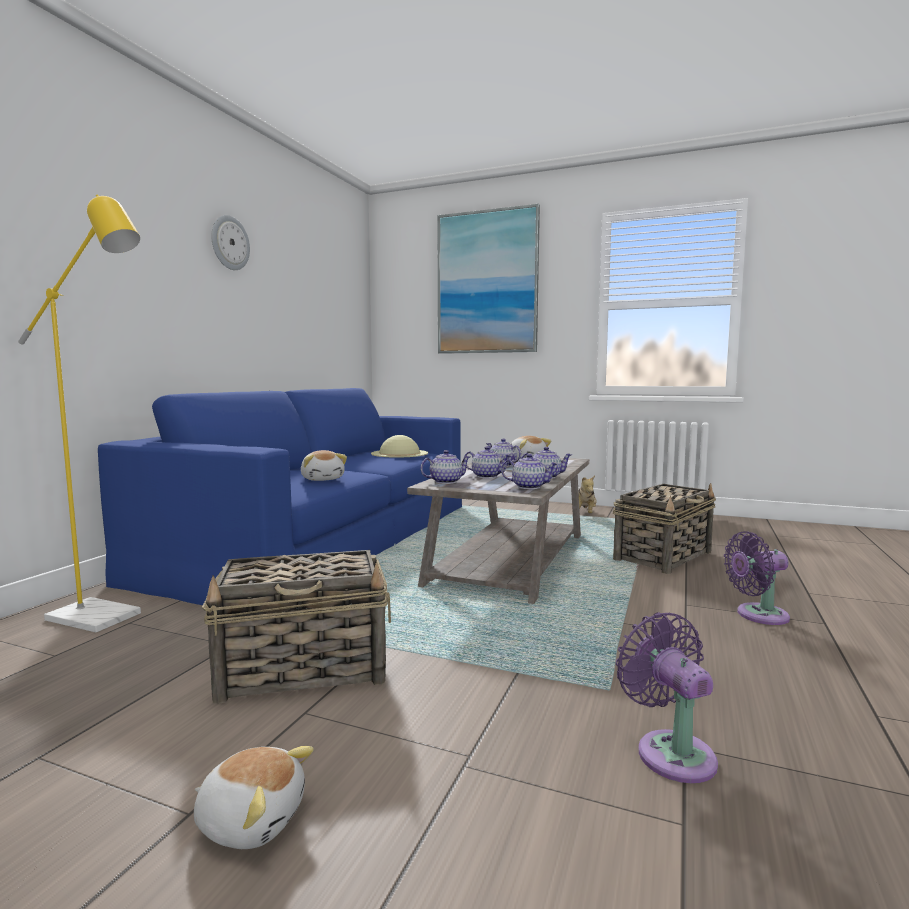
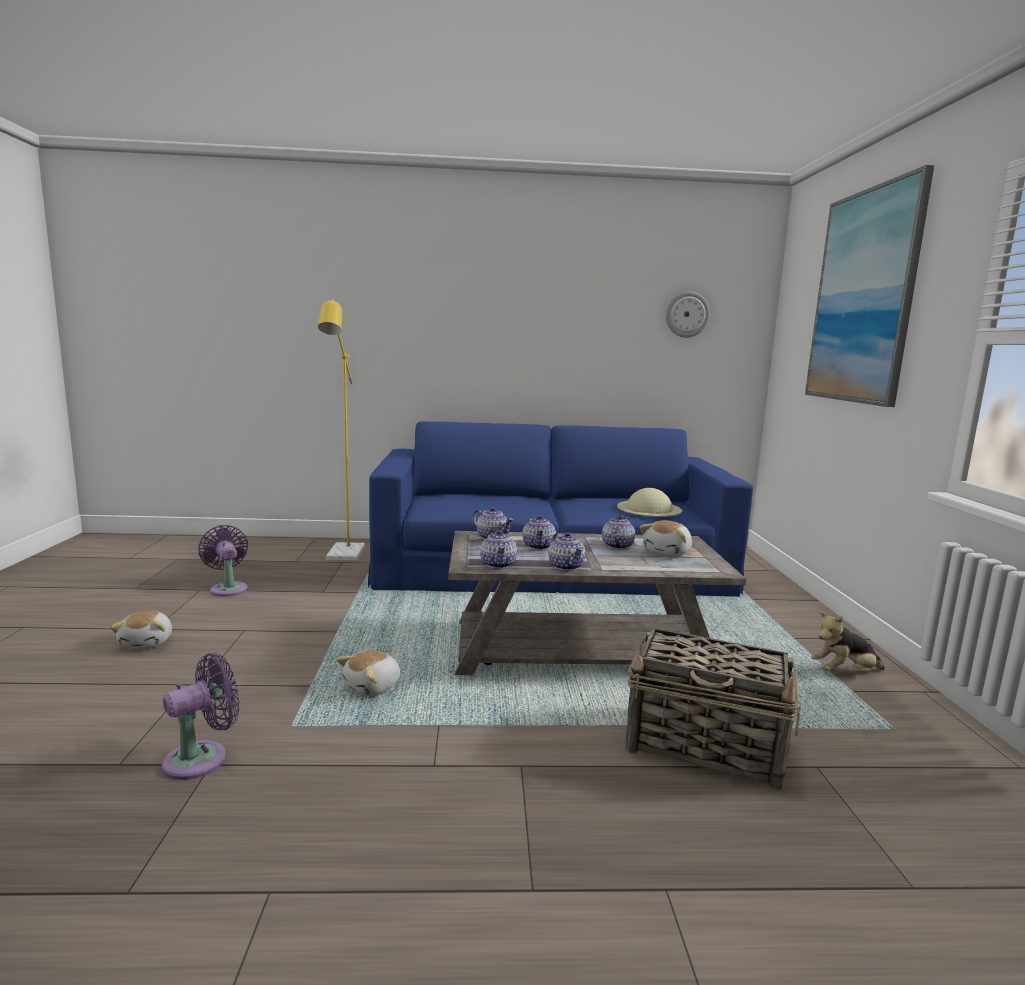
camera: 65 degrees right, 5 degrees up
basket [202,550,391,704] -> none
wall clock [212,215,250,270] -> wall clock moved to [666,291,710,338]
plush toy [301,450,347,481] -> plush toy moved to [336,650,400,696]
purple fan [724,531,790,625] -> purple fan moved to [198,525,248,597]

